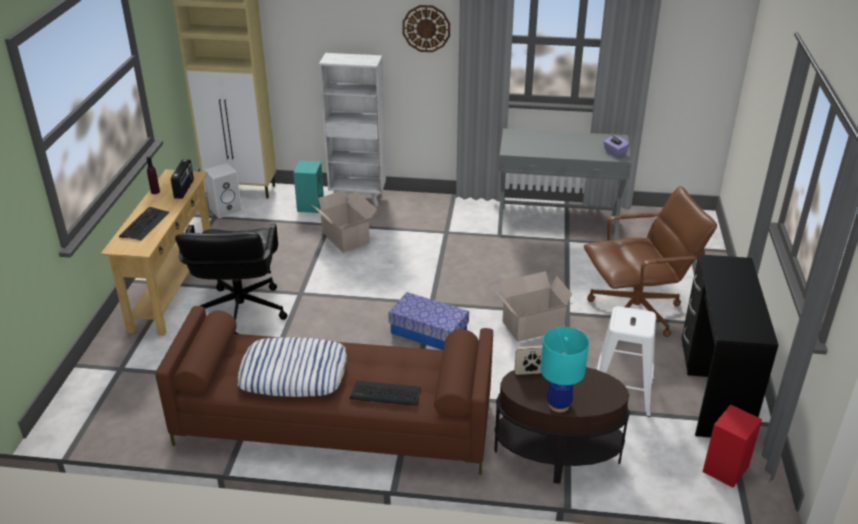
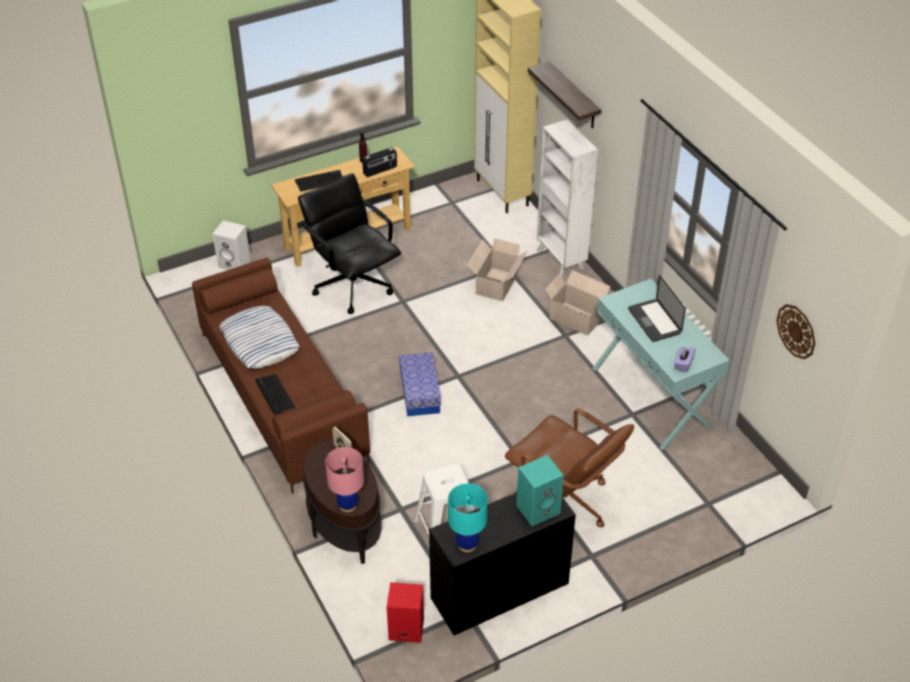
camera: 55 degrees right, 10 degrees up
black office chair [175,224,287,334] -> black office chair turned 90 degrees clockwise [298,173,401,314]
white speaker [204,163,242,218] -> white speaker moved to [213,220,250,270]
turquoise speaker [293,161,324,213] -> turquoise speaker moved to [516,455,564,526]
wall clock [402,5,450,52] -> wall clock moved to [776,304,815,359]
cardboard box [497,271,573,342] -> cardboard box moved to [545,270,611,336]
grey console table [498,128,631,240] -> turquoise console table [592,279,730,450]
turquoise table lamp [540,327,589,412] -> turquoise table lamp moved to [448,484,488,552]
none -> pink table lamp [325,447,364,512]
none -> shelf [528,61,601,129]
none -> laptop [628,275,686,342]

